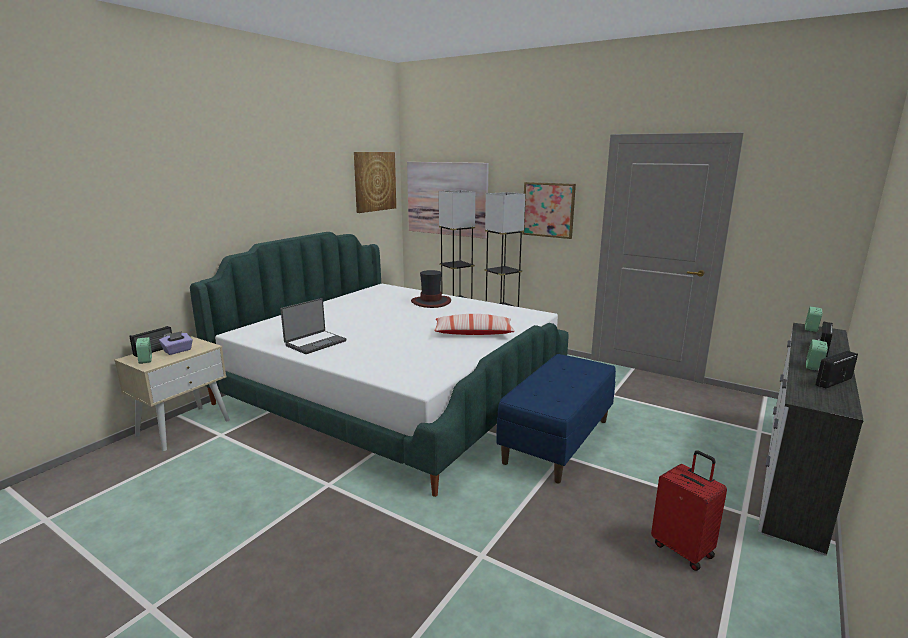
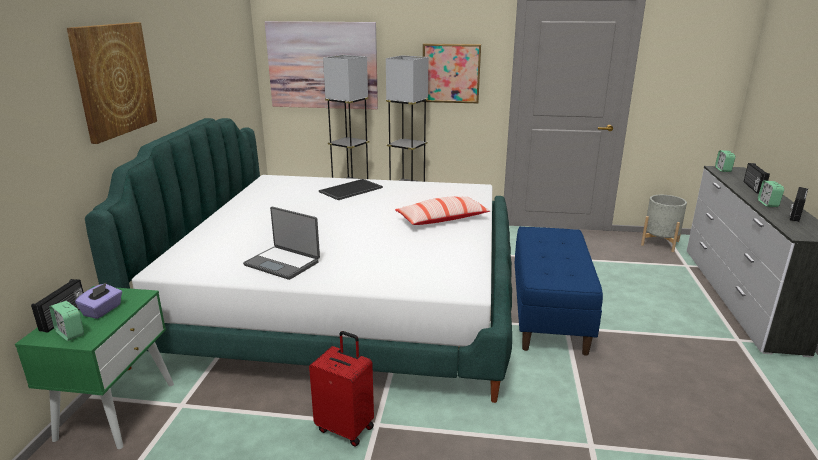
camera: 25 degrees left, 5 degrees up
beige nightstand [115,336,230,451] -> green nightstand [15,286,174,449]
laptop [280,298,346,354] -> laptop turned 105 degrees clockwise [243,206,320,280]
picture [354,152,396,213] -> picture moved to [67,22,157,144]
hat [411,270,451,308] -> tray [319,179,383,200]
red suitcase [651,450,727,571] -> red suitcase moved to [309,331,374,447]
none -> grey planter [641,195,687,252]

